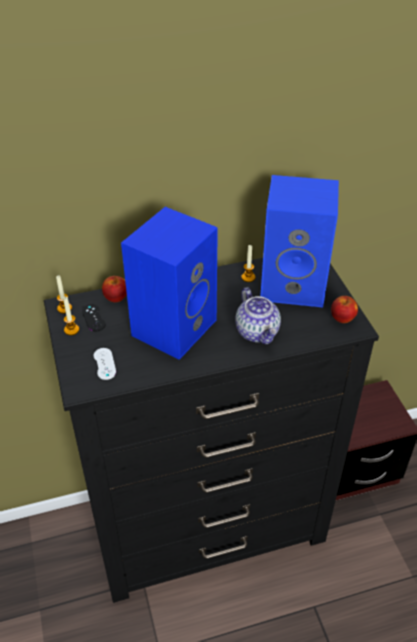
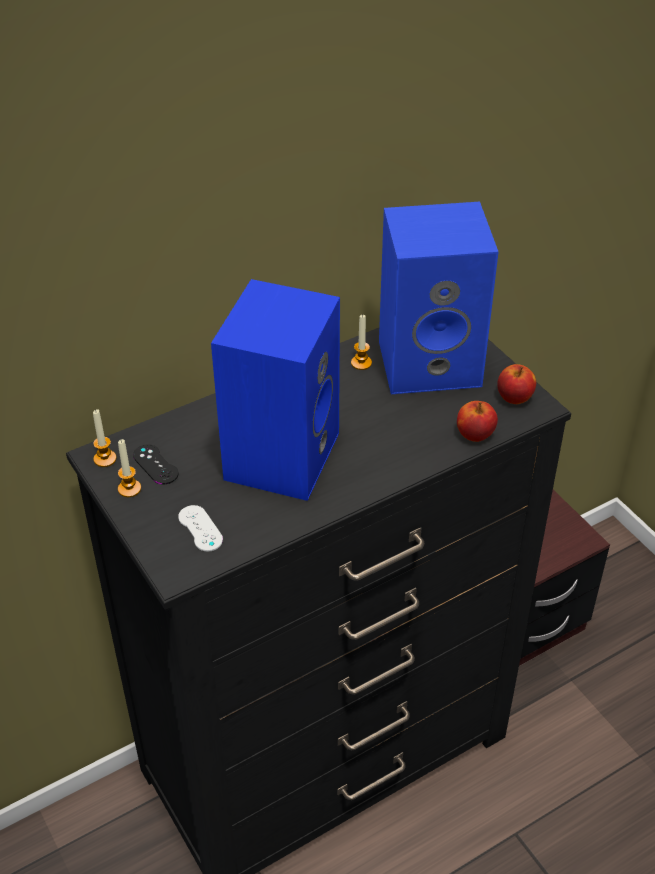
camera: 15 degrees left, 0 degrees up
apple [102,276,127,302] -> apple moved to [457,401,498,442]
teapot [235,287,281,345] -> none

